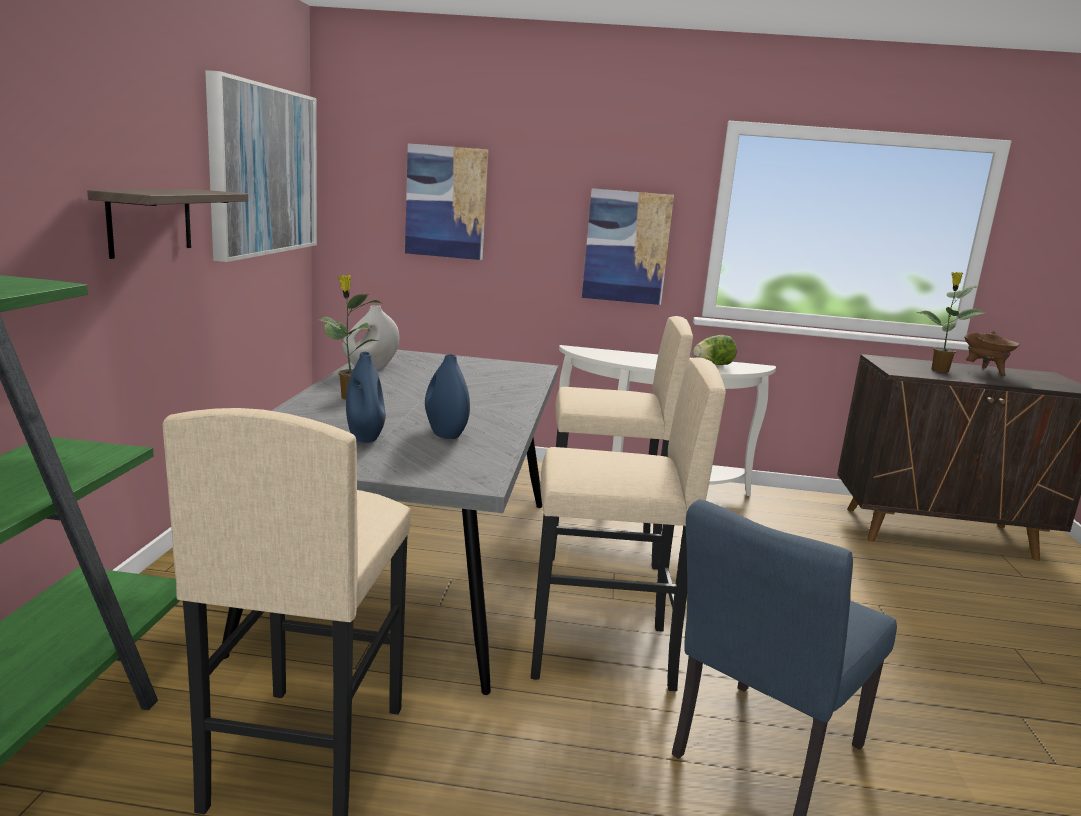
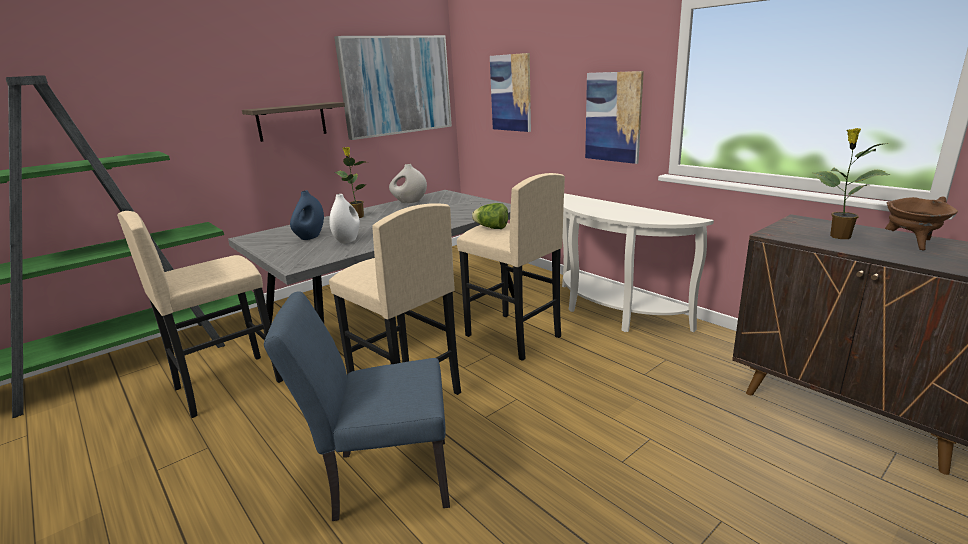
camera: 45 degrees right, 5 degrees up
blue vase [425,354,470,439] -> white vase [329,194,360,244]
lettuce [693,335,737,365] -> lettuce moved to [472,203,508,229]

